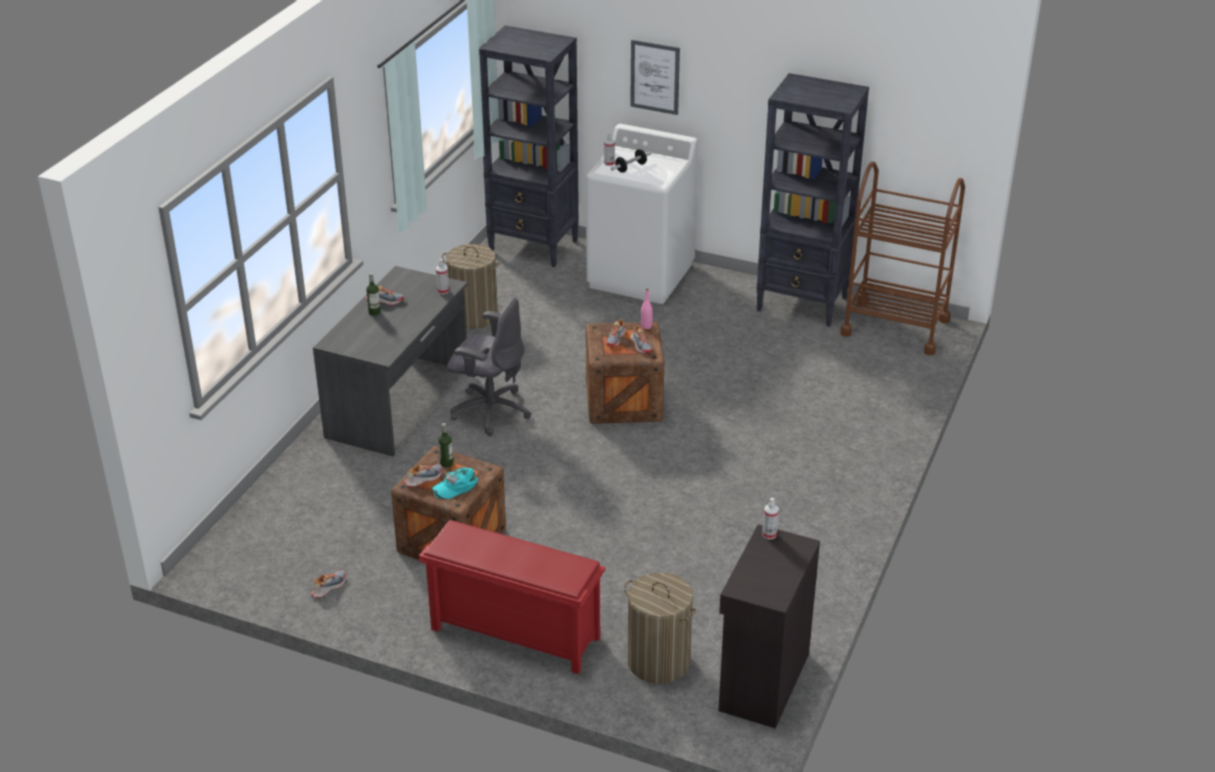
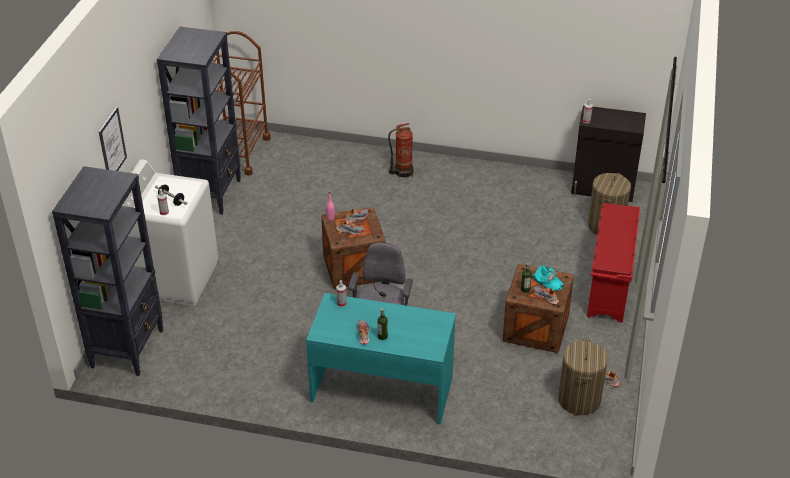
camera: 100 degrees left, 5 degrees up
grey desk [313,266,467,457] -> turquoise desk [306,293,456,425]
laundry basket [442,244,500,329] -> laundry basket moved to [558,339,608,415]
none -> fire extinguisher [388,123,414,177]

